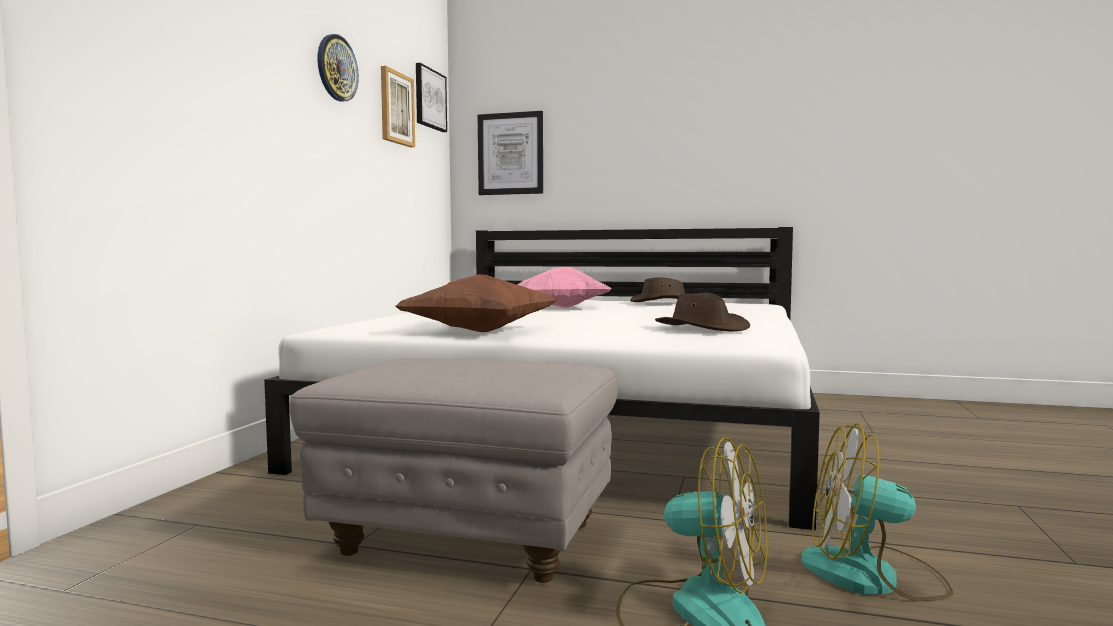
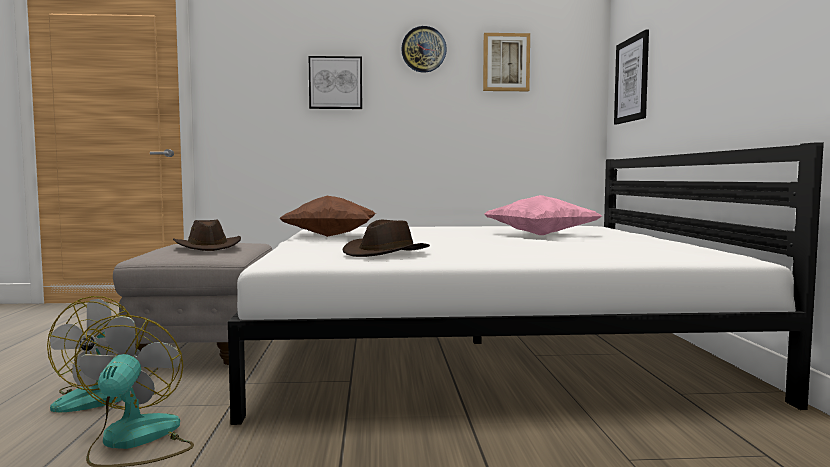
camera: 70 degrees right, 0 degrees up
picture [416,63,447,132] -> picture moved to [309,56,362,109]
brown hat [630,277,686,302] -> brown hat moved to [173,220,241,251]

